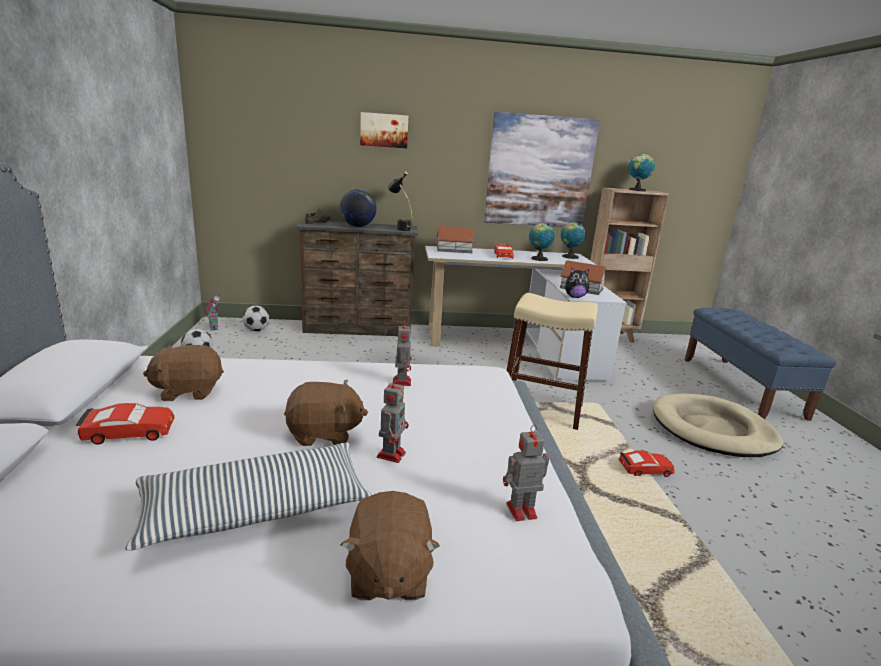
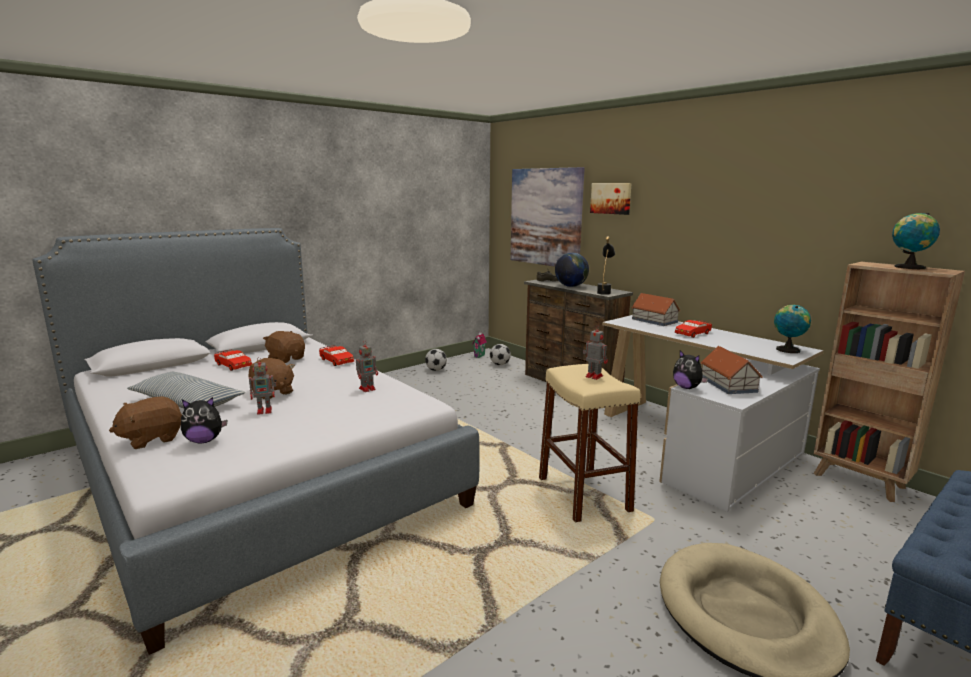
camera: 55 degrees right, 5 degrees down
picture [484,112,600,227] -> picture moved to [511,167,585,267]
toy robot [503,424,549,521] -> toy robot moved to [583,326,608,380]
globe [529,223,555,261] -> none
red toy car [619,450,675,477] -> red toy car moved to [319,345,354,366]
none -> plush toy [181,397,227,444]

